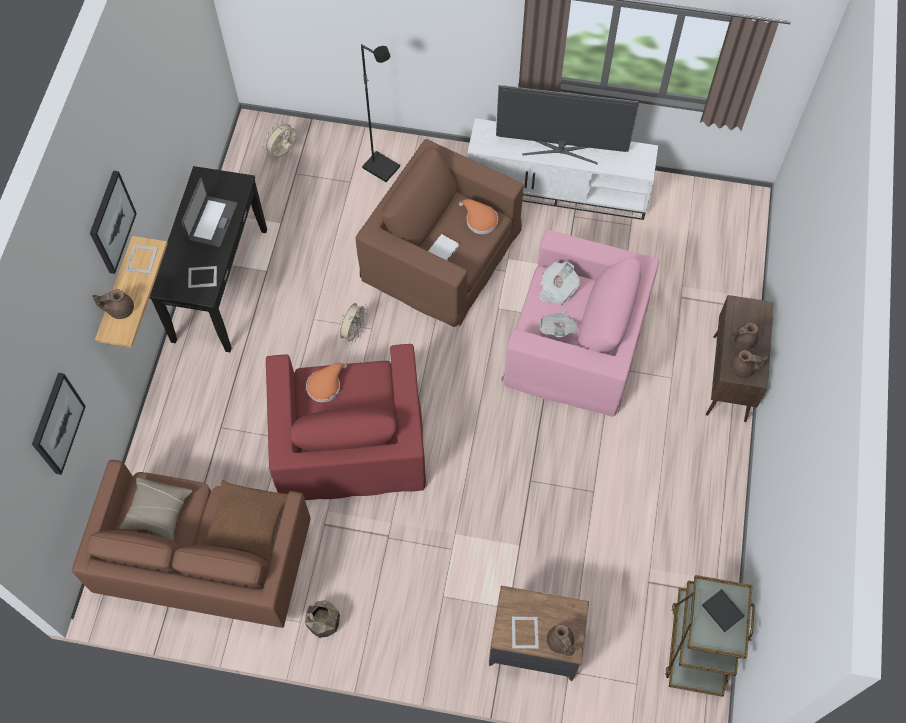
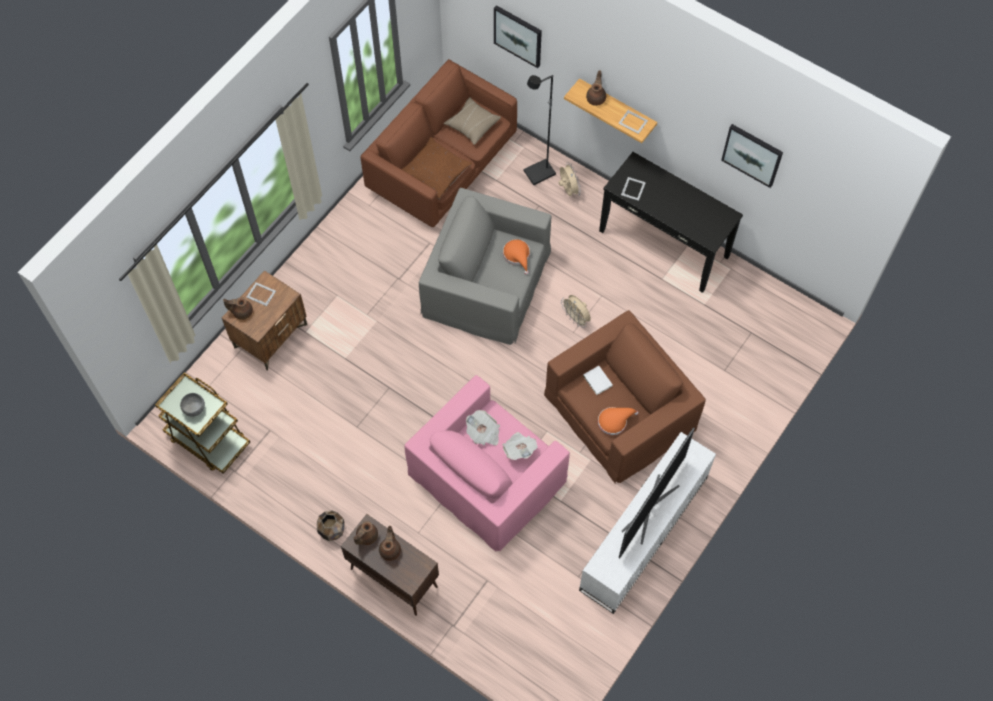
camera: 115 degrees right, 0 degrees up
picture [90,171,137,274] -> picture moved to [721,124,783,188]
laptop [181,178,238,247] -> none
beige fan [262,121,297,158] -> beige fan moved to [559,162,581,196]
red armchair [266,344,427,500] -> grey armchair [419,188,551,345]
brown planter [305,600,340,638] -> brown planter moved to [317,510,344,541]
black floor lamp [361,44,400,182] -> black floor lamp moved to [524,75,556,185]
black book [702,589,744,632] -> grey bowl [180,393,205,417]

